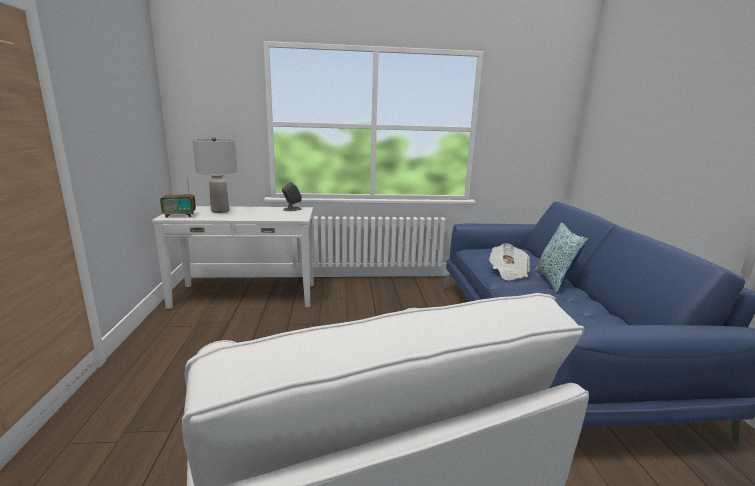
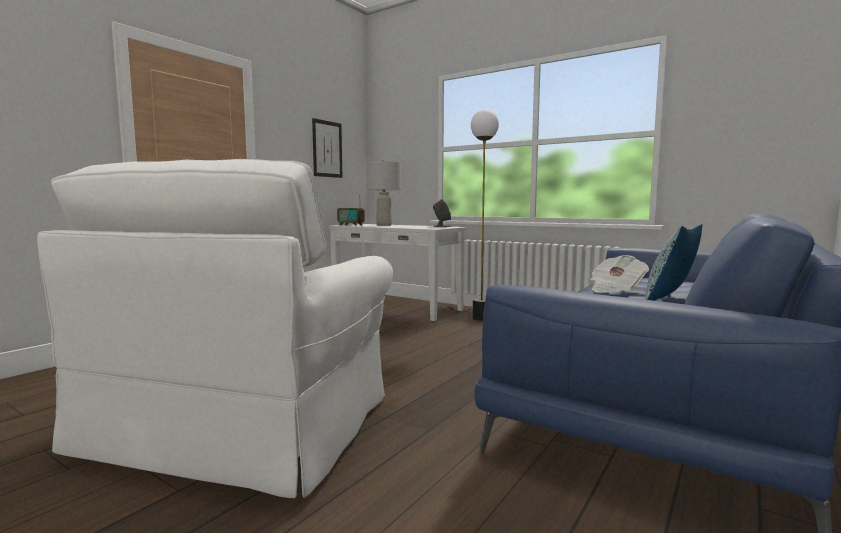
camera: 40 degrees right, 10 degrees down
none -> picture [312,118,343,178]
none -> floor lamp [471,109,499,321]

